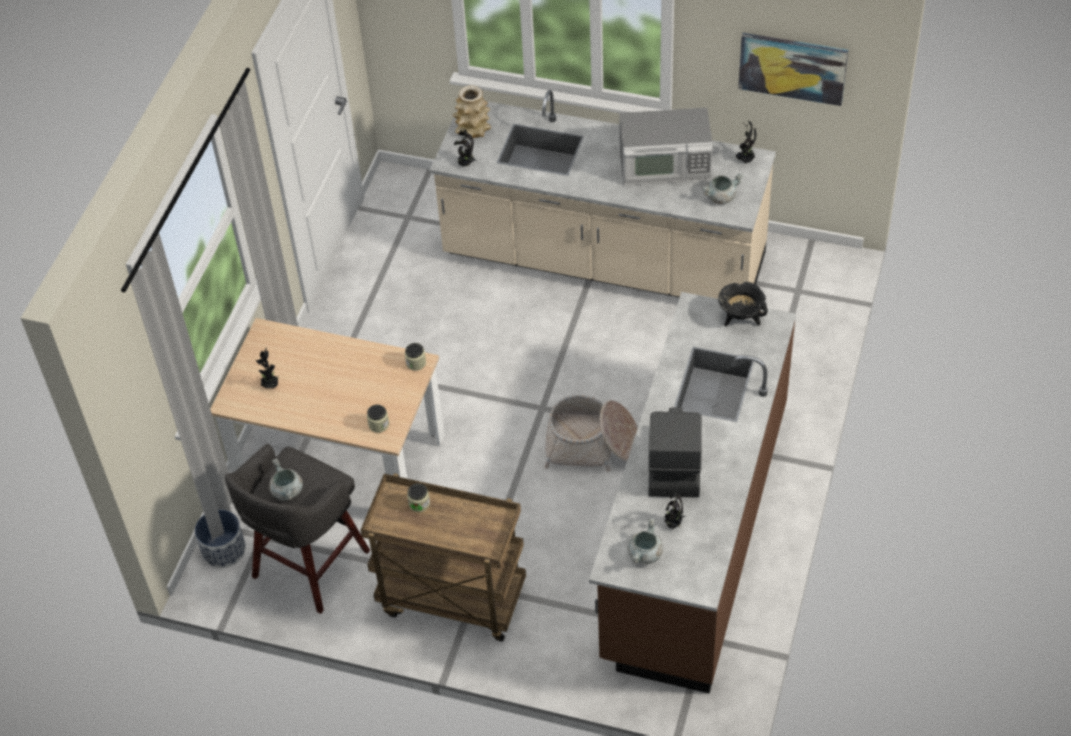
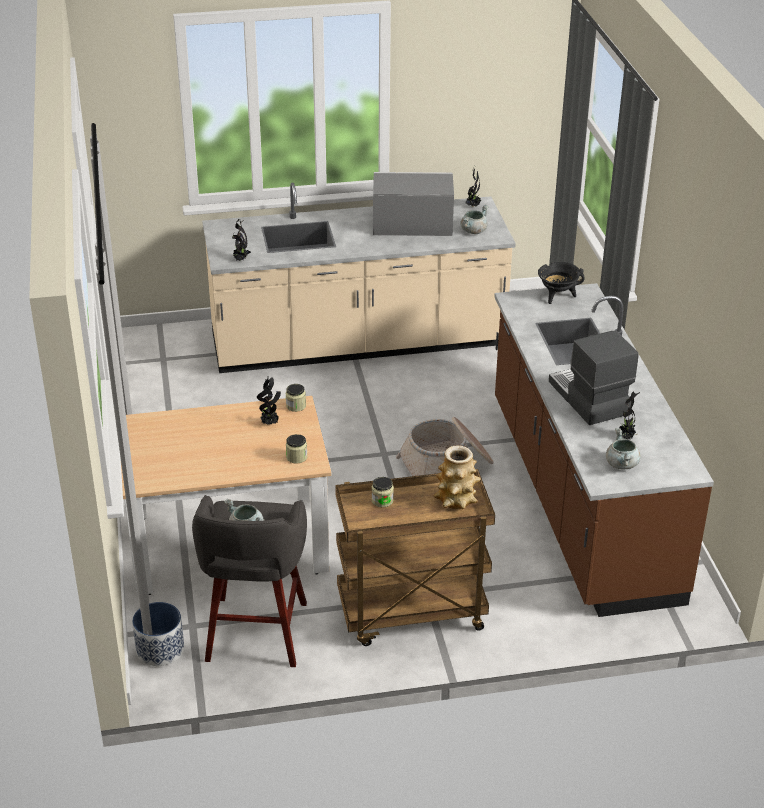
camera: 30 degrees left, 15 degrees down
potted plant [256,347,279,389] -> potted plant moved to [257,376,281,425]
vase [453,85,491,138] -> vase moved to [434,446,481,509]
microwave [619,107,713,186] -> microwave turned 150 degrees counterclockwise [373,172,454,236]
picture [738,33,848,106] -> none

